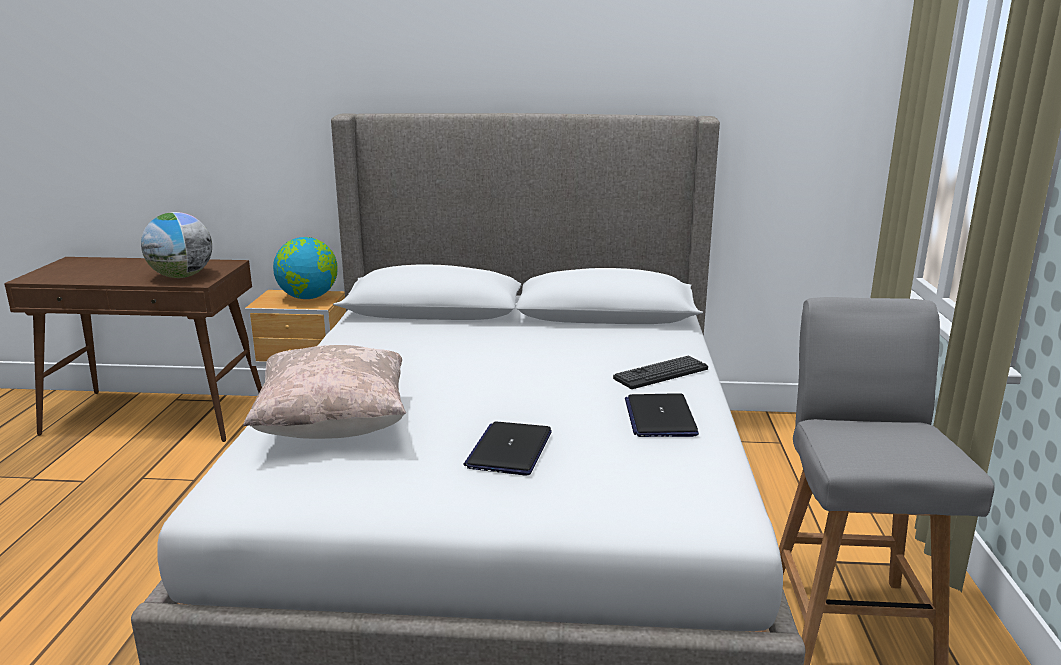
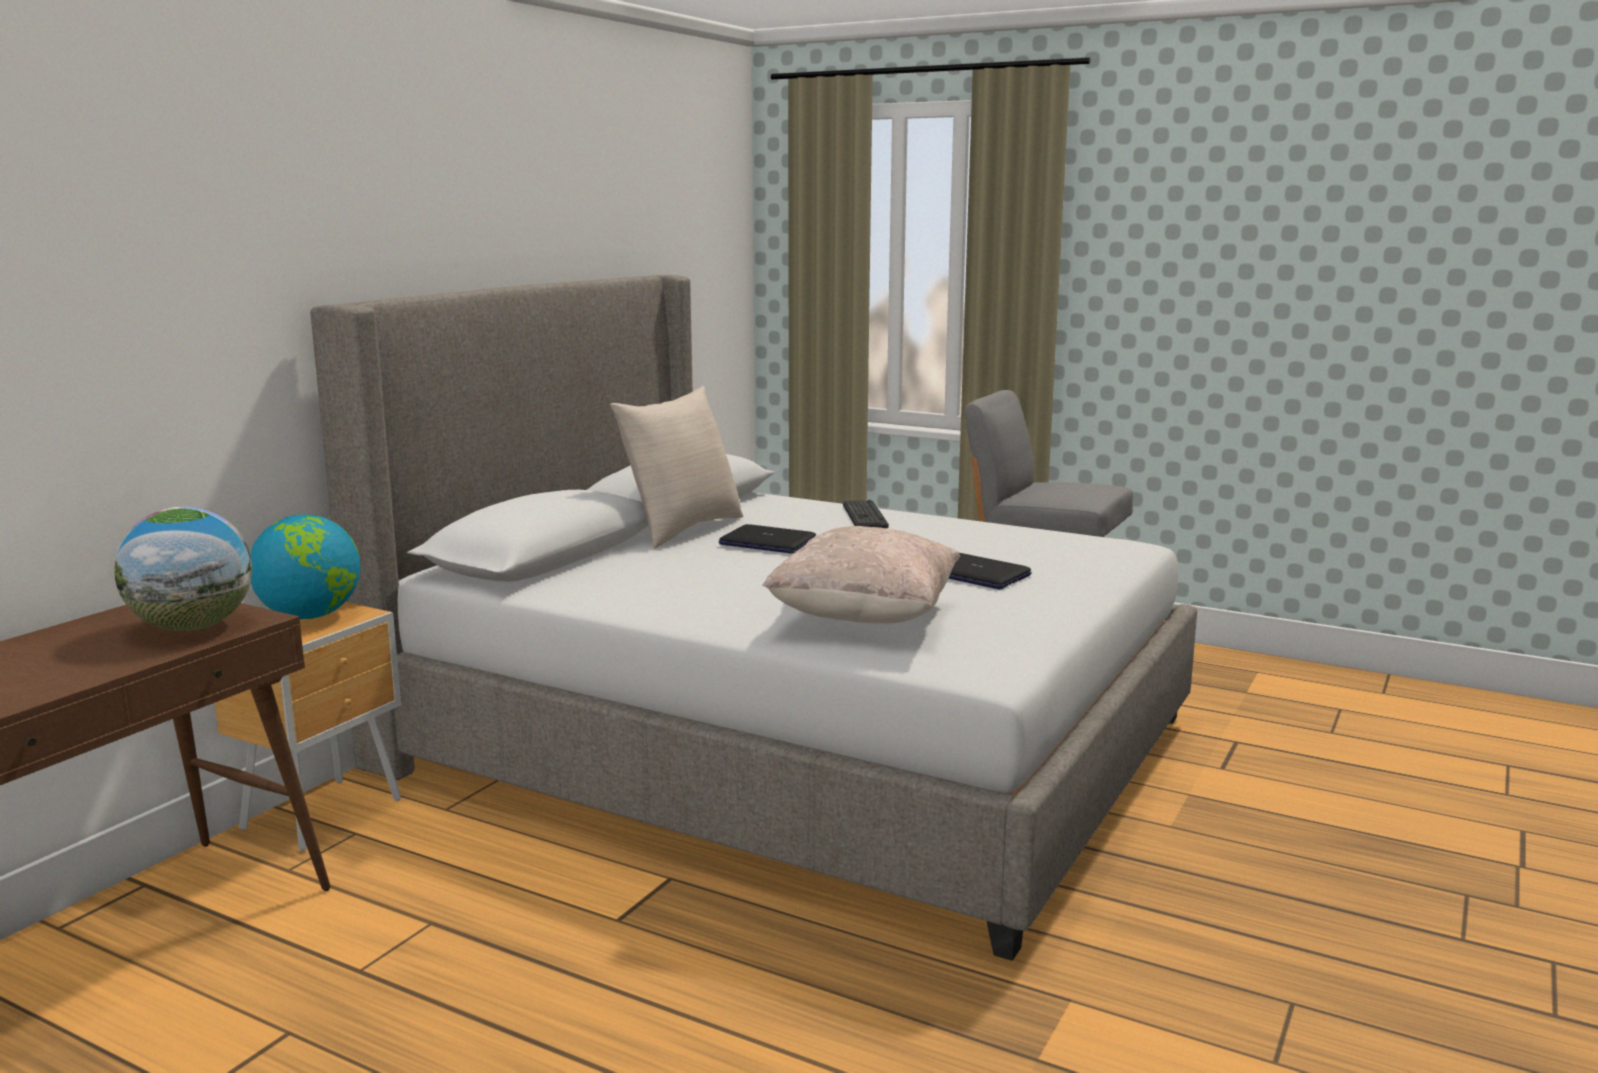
camera: 65 degrees left, 5 degrees down
laptop [625,393,699,437] -> laptop moved to [719,524,816,554]
none -> beige pillow [610,386,743,548]

